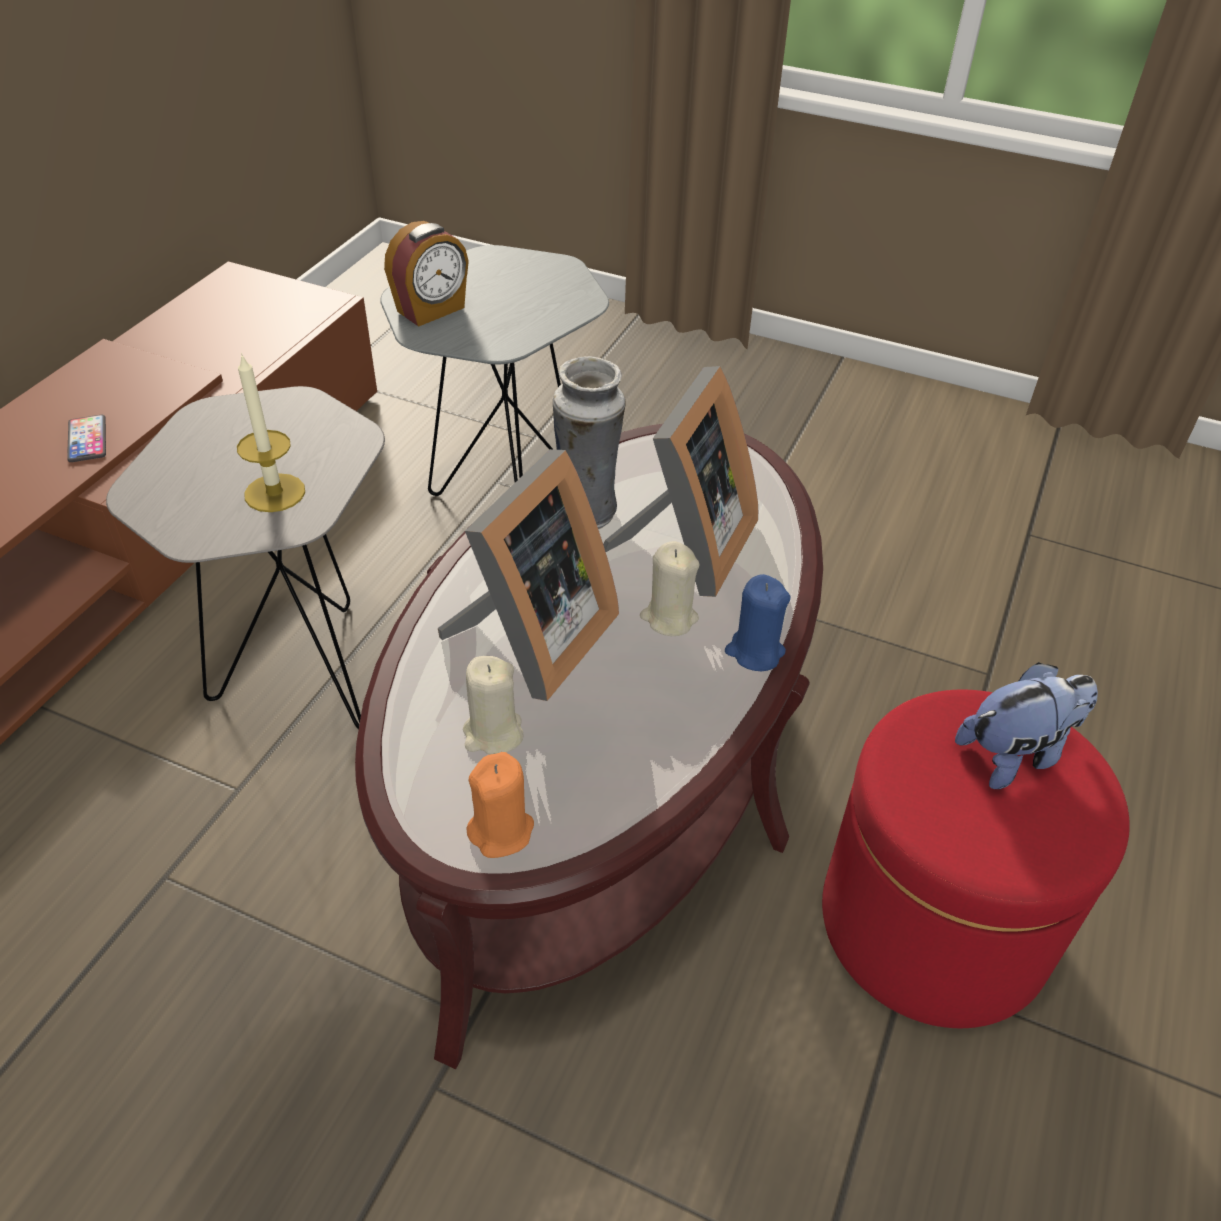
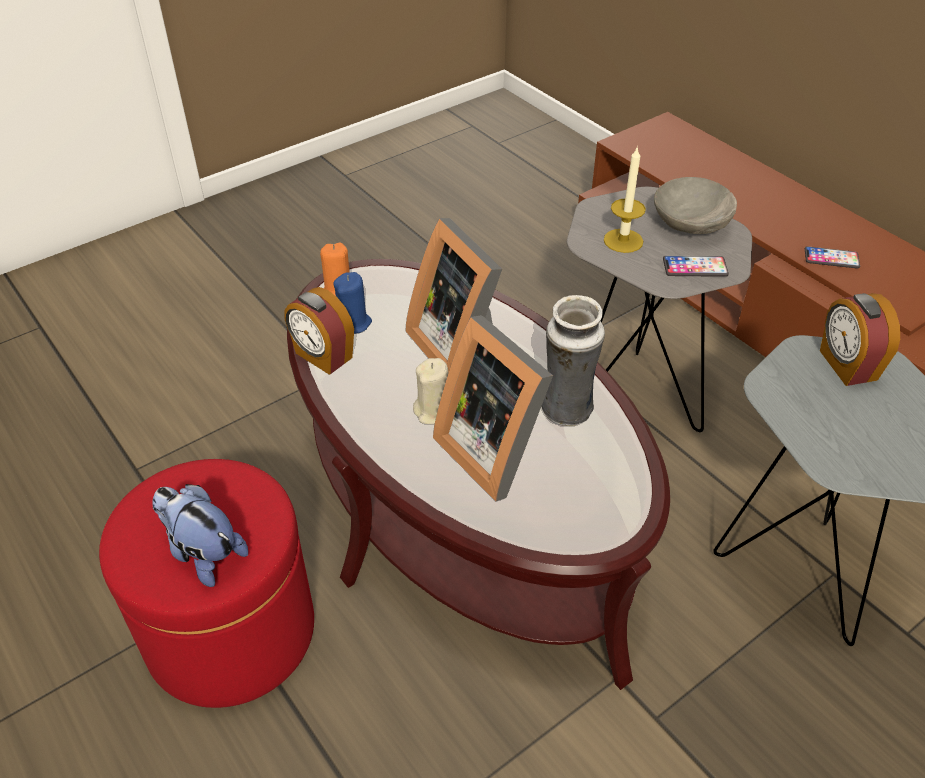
camera: 120 degrees right, 0 degrees up
beige candle [463,656,524,754] -> none
blue candle [725,574,791,671] -> blue candle moved to [333,272,372,334]
plush toy [955,662,1098,789] -> plush toy turned 120 degrees clockwise [153,484,248,587]
none -> alarm clock [284,287,354,375]
none -> grey bowl [654,177,737,234]
none -> phone [663,256,729,277]

